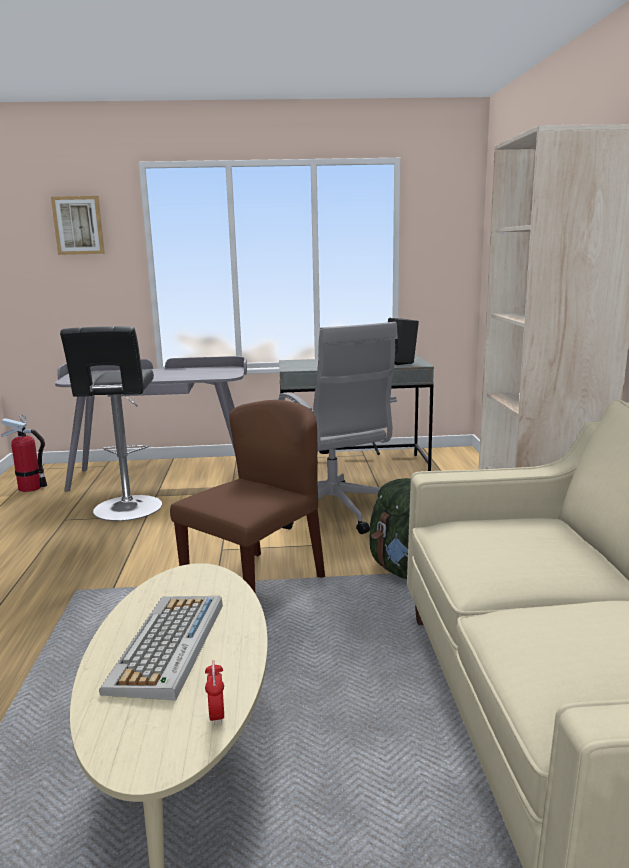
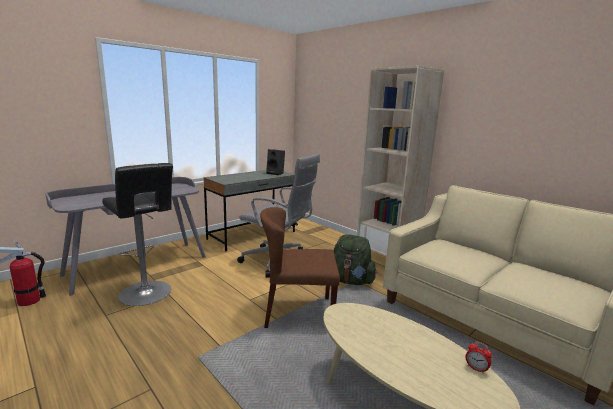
camera: 40 degrees left, 0 degrees up
picture [51,196,105,255] -> none
keyboard [99,596,223,700] -> none
brown chair [170,400,325,592] -> brown chair turned 90 degrees counterclockwise [260,207,340,328]

